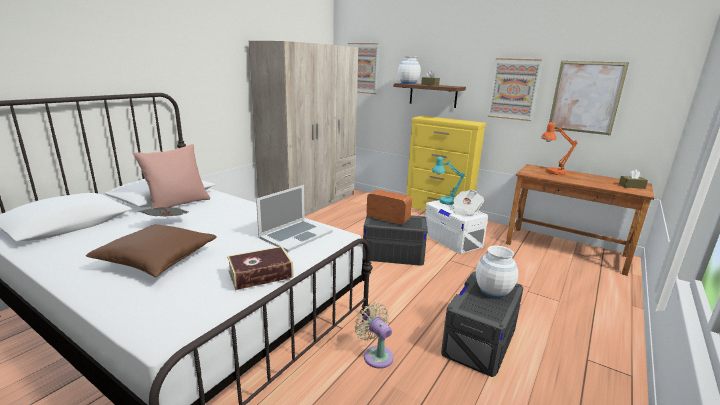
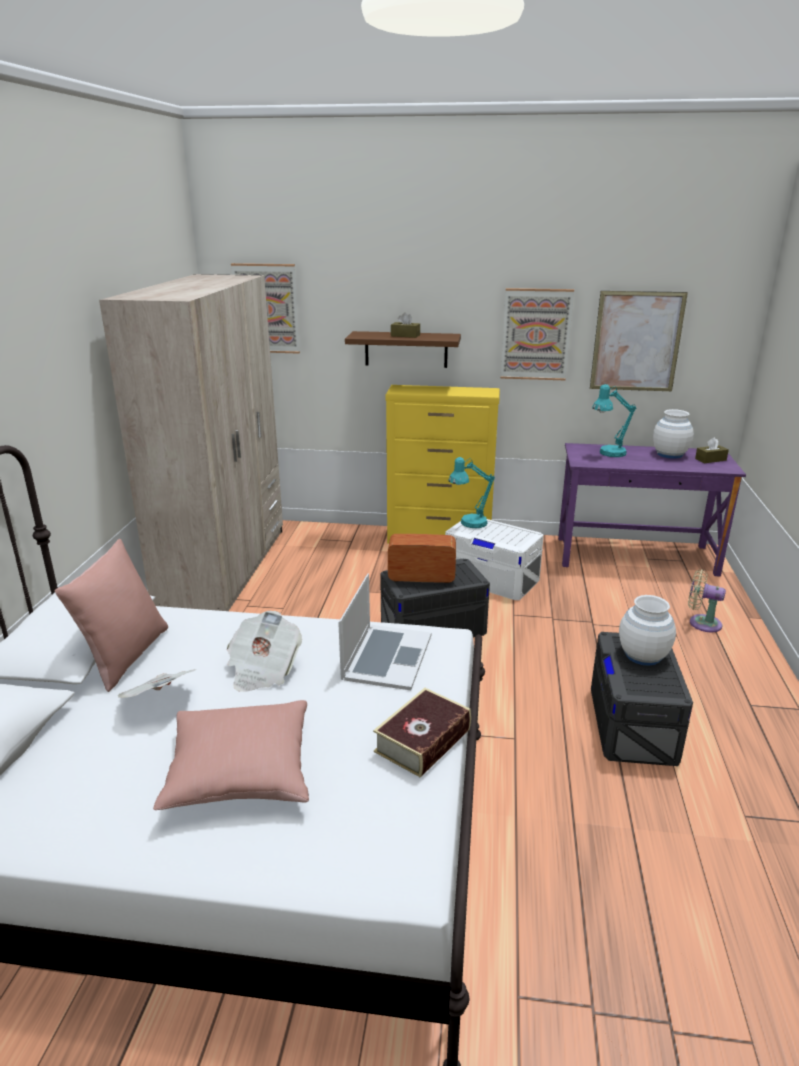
camera: 25 degrees left, 5 degrees up
brown pillow [86,224,216,277] -> pink pillow [153,700,309,810]
beige fan [355,302,394,369] -> beige fan moved to [688,569,726,633]
white vase [398,56,421,84] -> white vase moved to [653,409,694,459]
newspaper [452,190,484,215] -> newspaper moved to [227,611,302,692]
brown desk [506,164,654,276] -> purple desk [558,443,746,577]
orange table lamp [541,122,578,175] -> turquoise table lamp [592,384,636,457]

